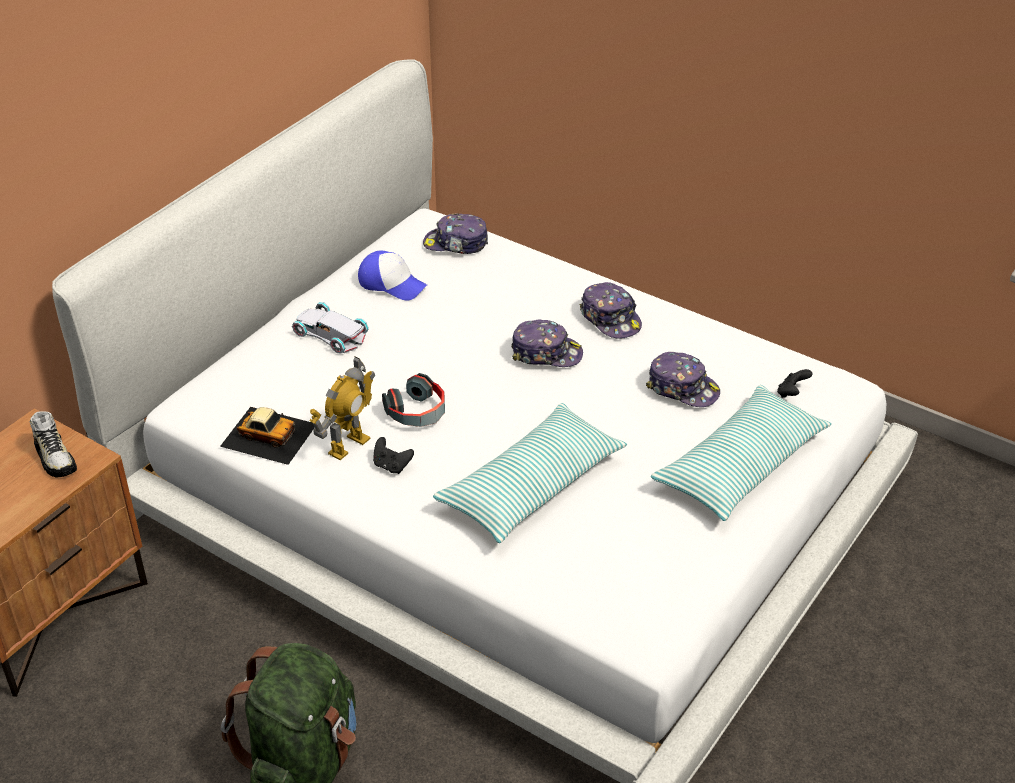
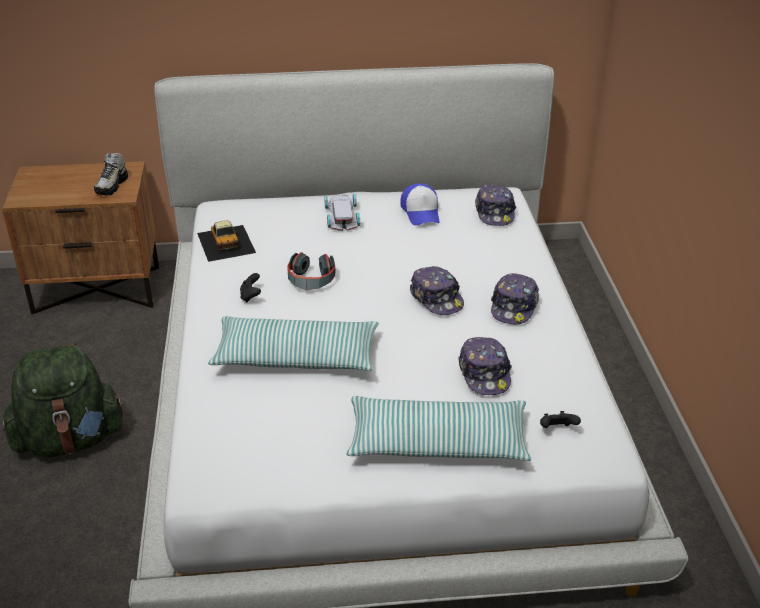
camera: 50 degrees right, 5 degrees down
toy robot [309,356,375,460] -> none
cap [423,213,488,254] -> cap turned 150 degrees counterclockwise [475,185,516,226]

